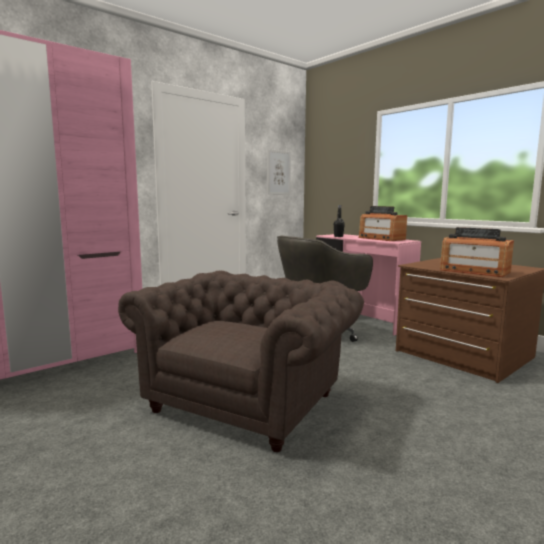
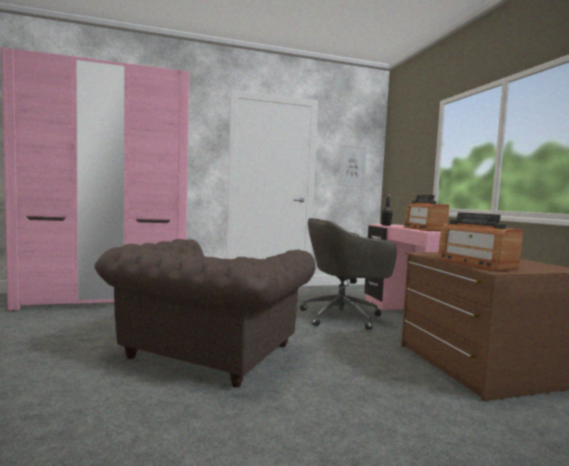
camera: 25 degrees right, 5 degrees down
brown armchair [118,271,364,452] -> brown armchair turned 150 degrees clockwise [94,239,315,388]

